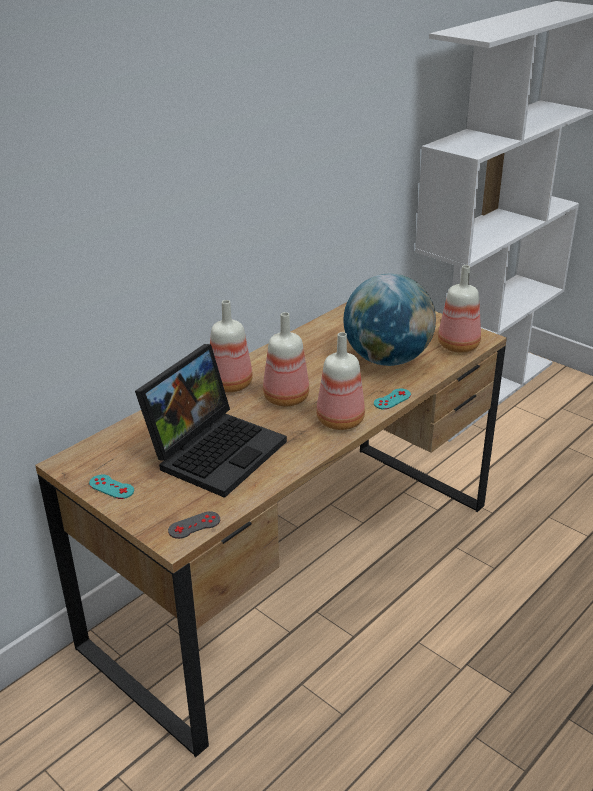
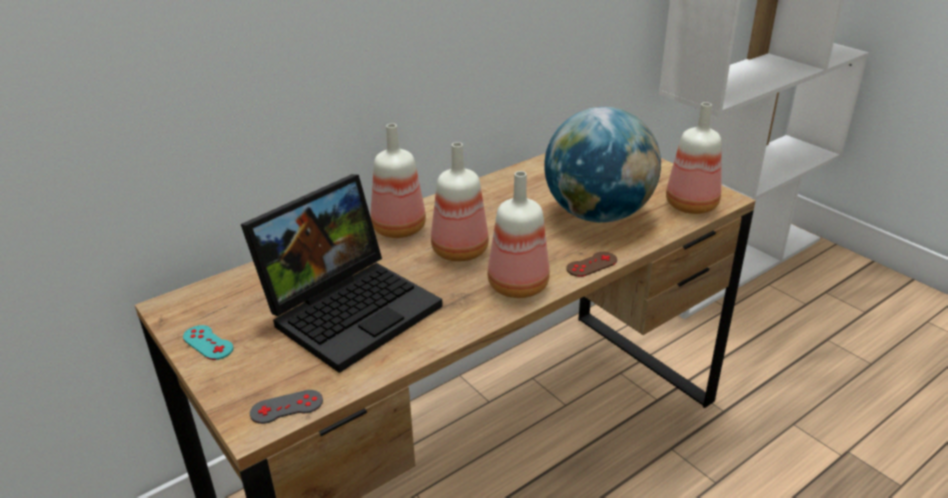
camera: 10 degrees right, 0 degrees up
turquoise game controller [374,388,411,410] -> brown game controller [566,252,617,277]

